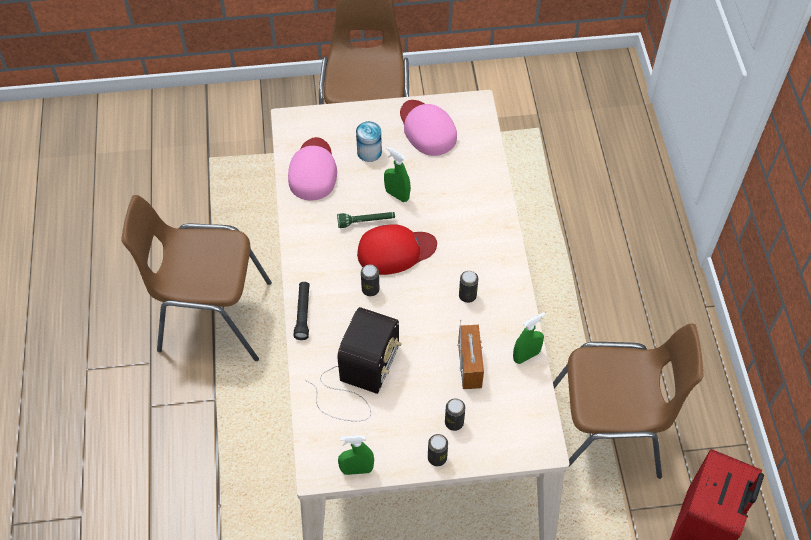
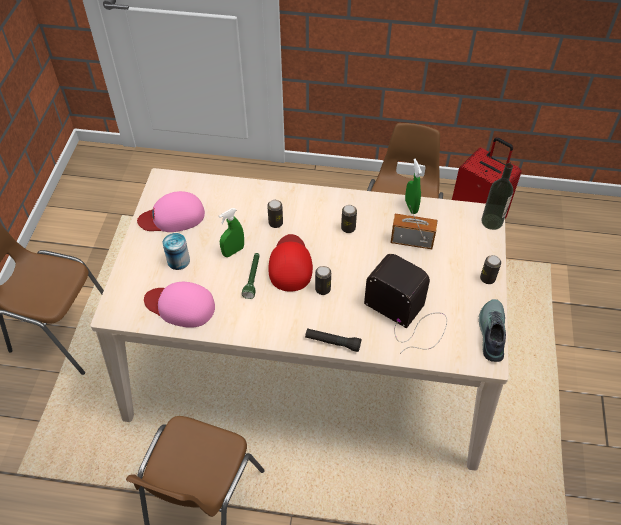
camera: 75 degrees left, 5 degrees down
green spray bottle [338,436,374,475] -> shoe [478,299,506,362]
can [445,399,465,431] -> can moved to [267,200,283,228]
none -> bottle [481,163,513,230]

